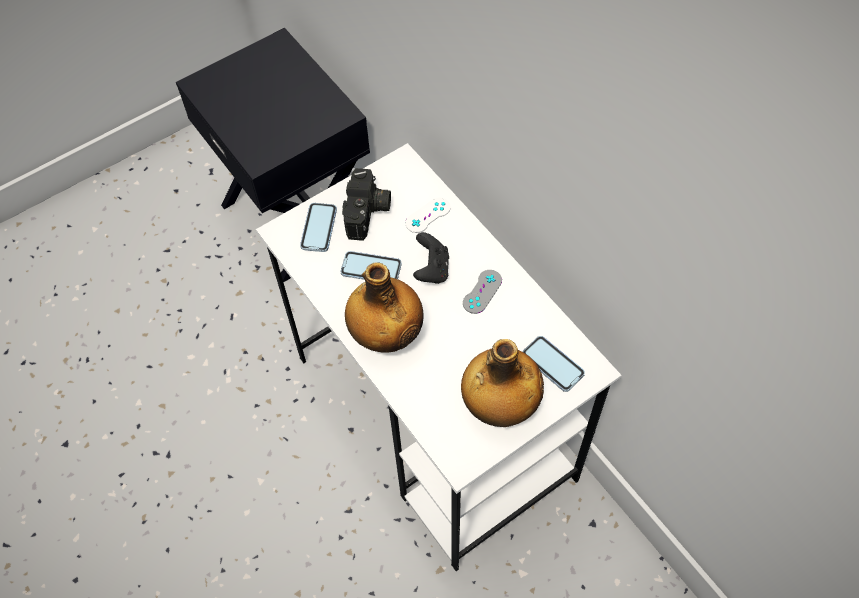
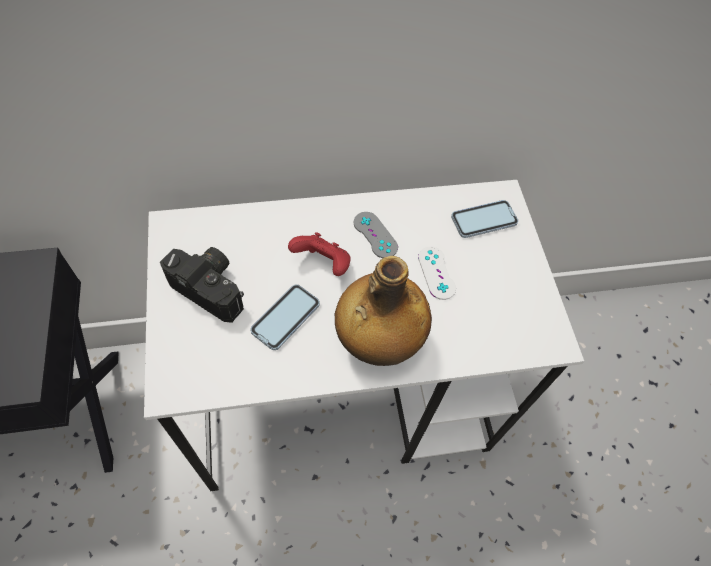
camera: 70 degrees left, 0 degrees up
phone [300,203,337,252] -> none
white game controller [405,198,451,233] -> white game controller moved to [418,247,456,300]
black game controller [413,232,449,284] -> red game controller [288,232,350,276]
bottle [461,339,544,427] -> none

